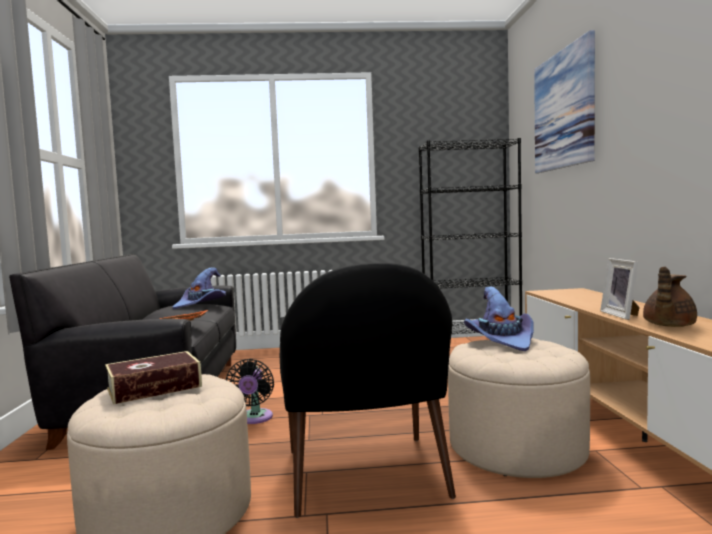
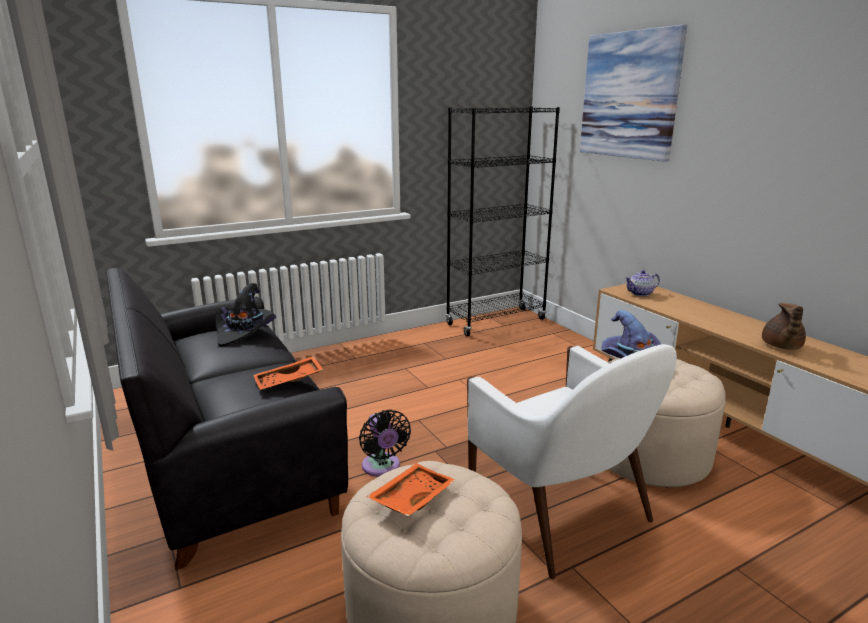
camera: 25 degrees left, 15 degrees up
book [105,351,202,405] -> orange tray [366,463,455,516]
purple hat [172,267,226,309] -> black hat [216,283,276,347]
black armchair [280,262,456,518] -> white armchair [467,344,677,579]
picture frame [600,258,640,320] -> none
none -> teapot [625,270,660,296]

